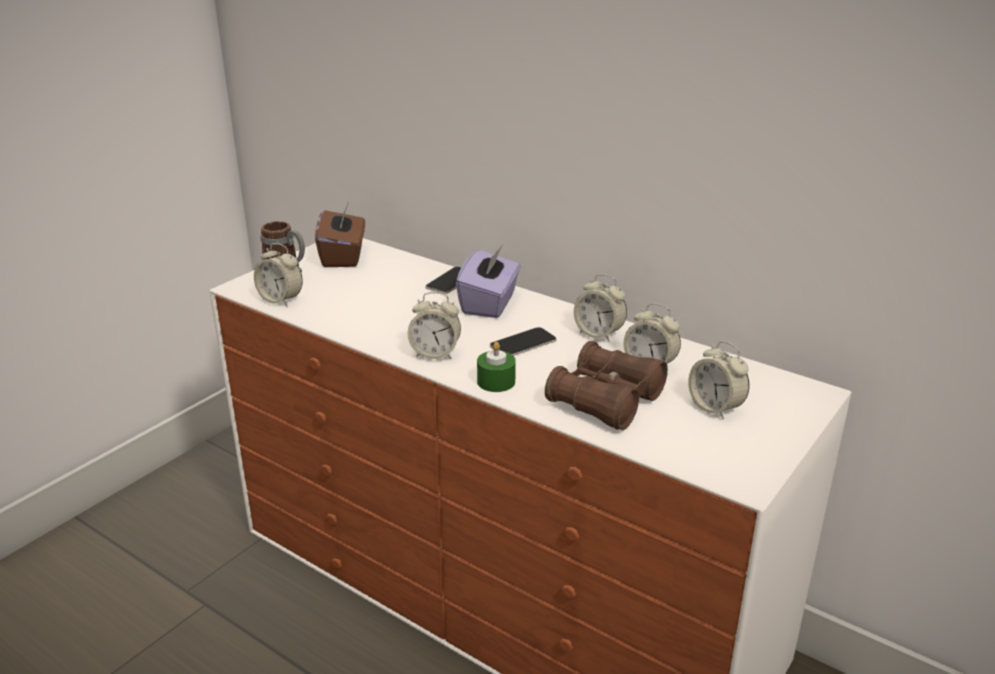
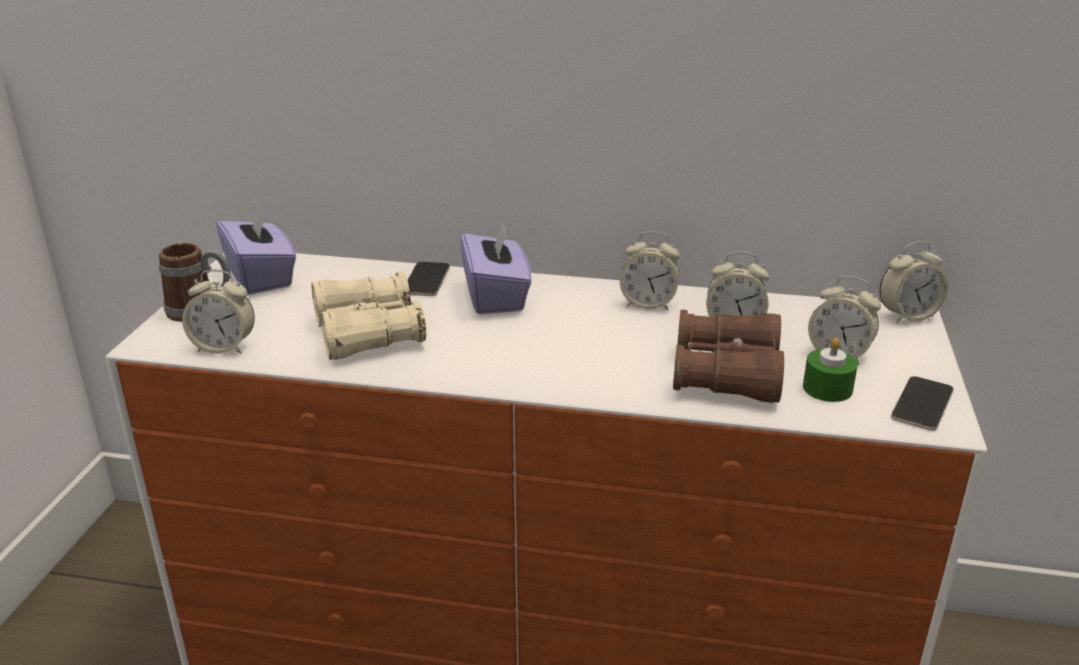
camera: 25 degrees left, 0 degrees up
brown tissue box [315,202,365,267] -> purple tissue box [216,204,296,295]
alarm clock [407,292,461,359] -> alarm clock moved to [879,242,948,324]
green candle [477,342,516,392] -> green candle moved to [803,337,858,402]
phone [490,327,557,356] -> phone moved to [891,376,954,431]
none -> beige binoculars [311,271,426,360]

